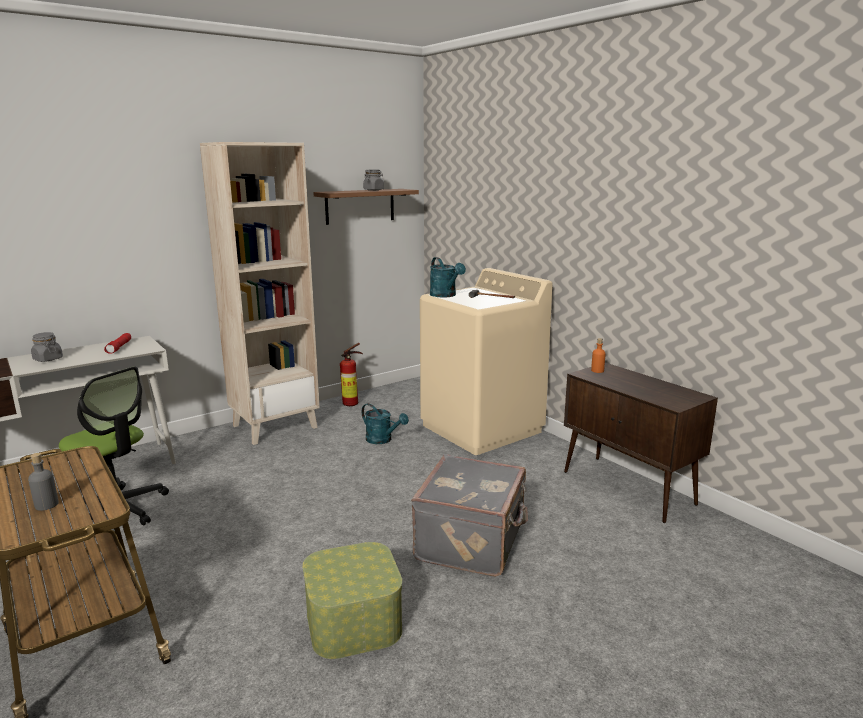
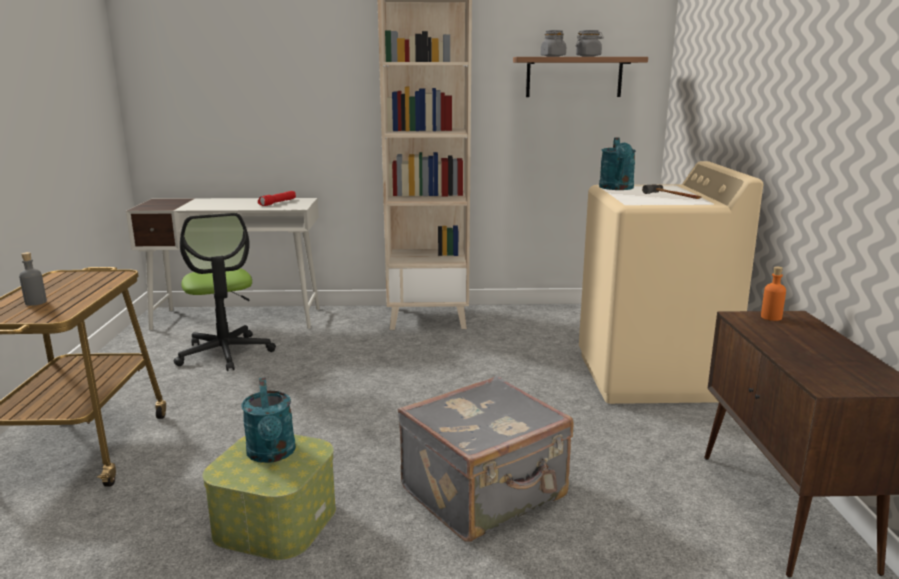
camera: 35 degrees right, 0 degrees up
grey jar [31,332,63,362] -> grey jar moved to [541,30,566,57]
fire extinguisher [340,343,363,406] -> none
turquoise watering can [362,403,409,444] -> turquoise watering can moved to [241,377,296,463]

